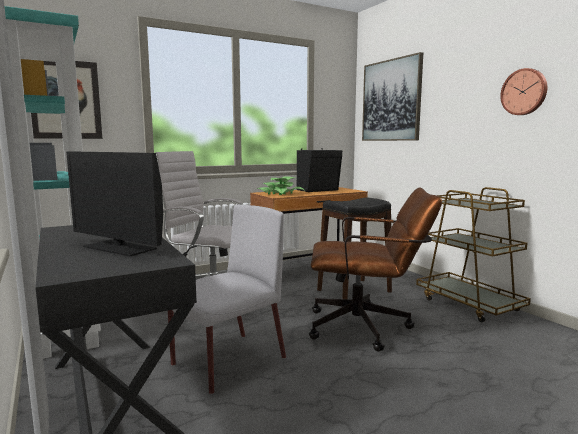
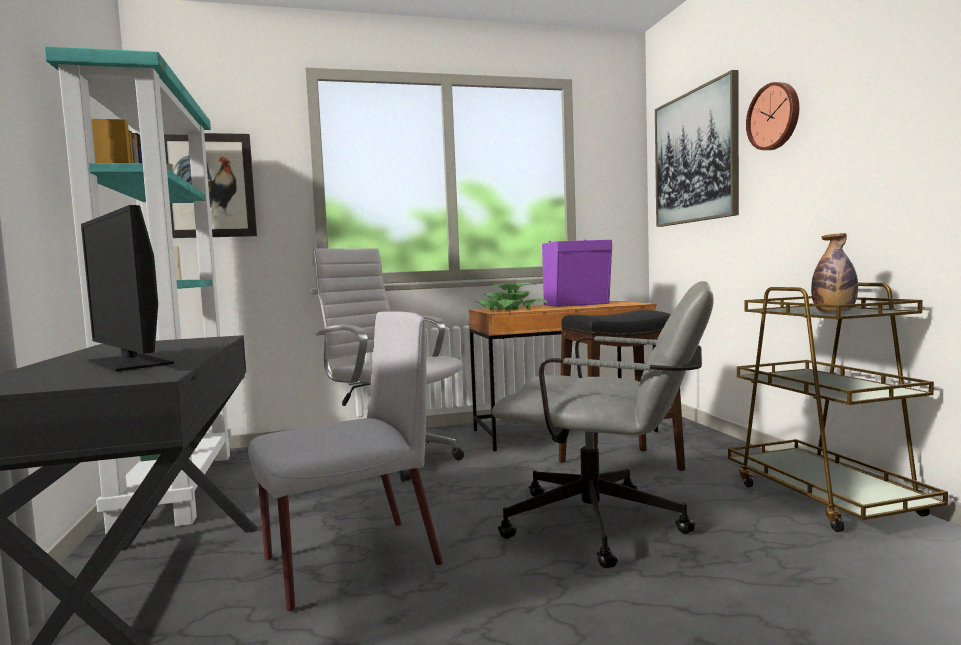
camera: 15 degrees right, 5 degrees down
black speaker [297,148,342,192] -> purple speaker [542,240,612,307]
brown office chair [309,188,442,351] -> grey office chair [492,281,714,568]
wall clock [500,68,547,115] -> wall clock moved to [746,82,799,150]
none -> bottle [811,233,858,313]

